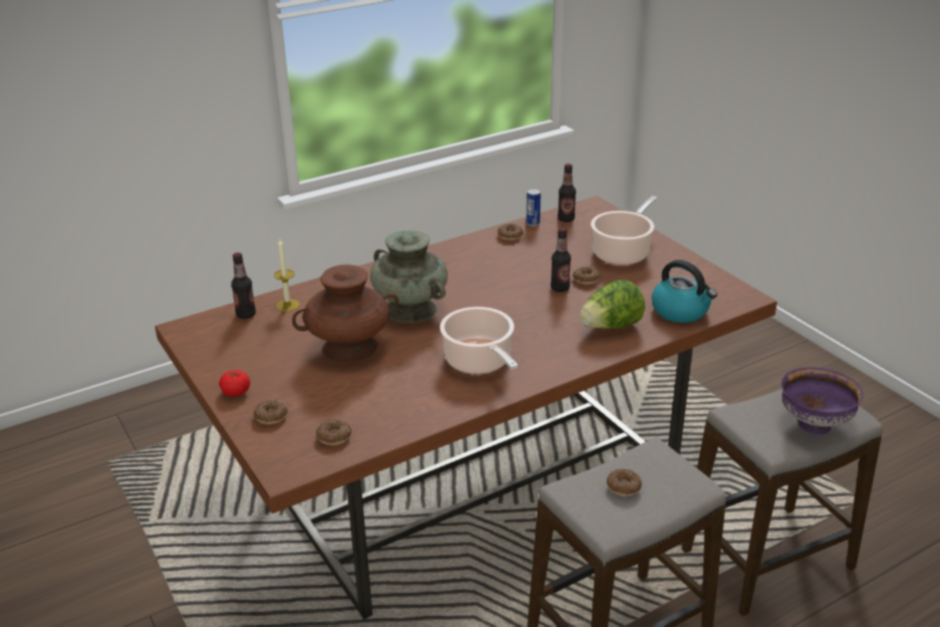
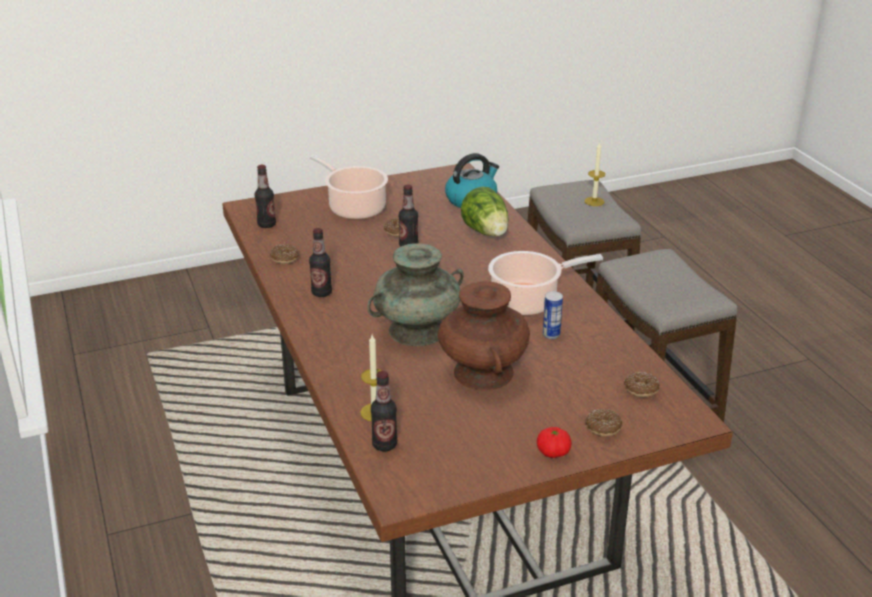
camera: 80 degrees left, 0 degrees up
can [526,189,541,227] -> can moved to [543,291,563,339]
donut [607,469,642,496] -> none
purple bowl [781,367,864,435] -> candle [584,142,605,206]
none -> bottle [309,228,332,297]

